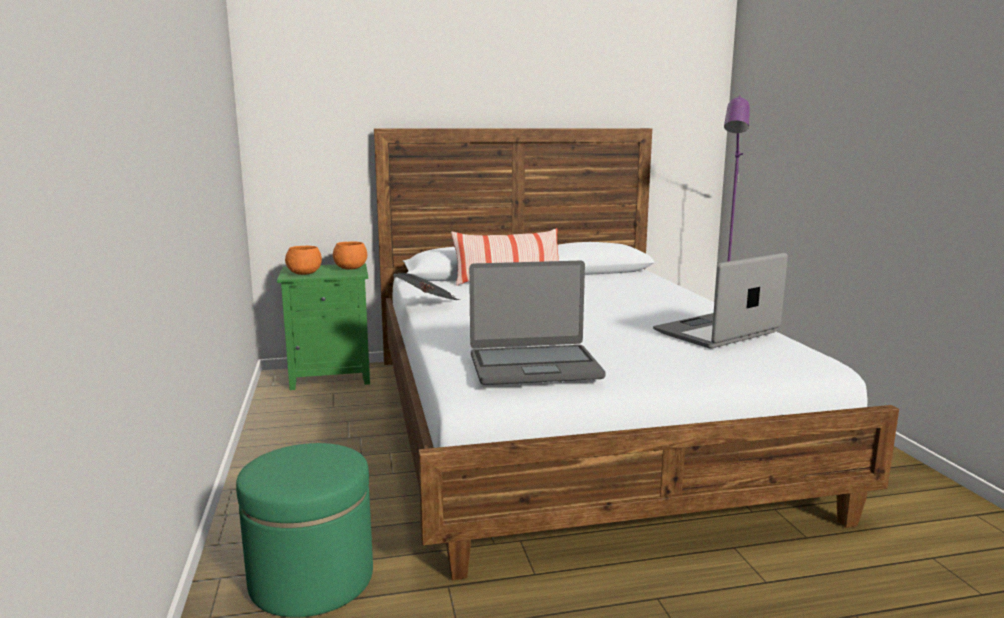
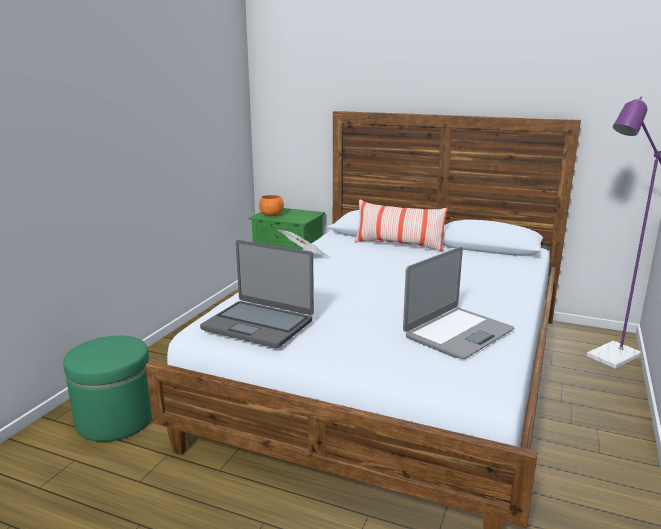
camera: 35 degrees right, 5 degrees up
orange bowl [333,242,367,270] -> none
laptop [653,253,788,349] -> laptop turned 135 degrees clockwise [403,247,514,359]

